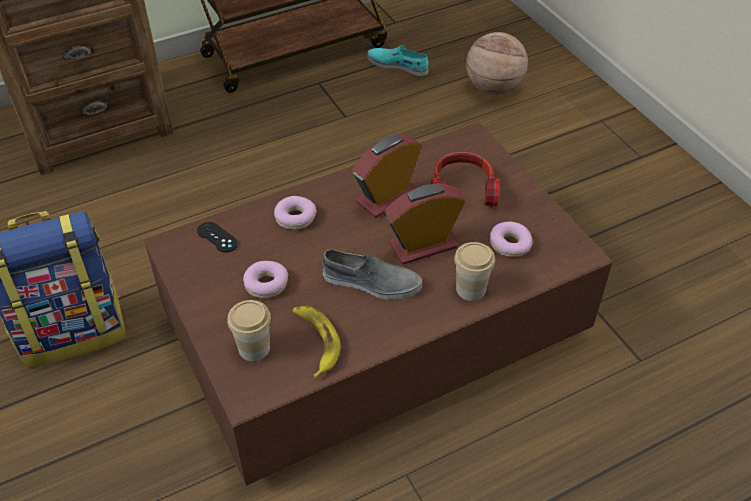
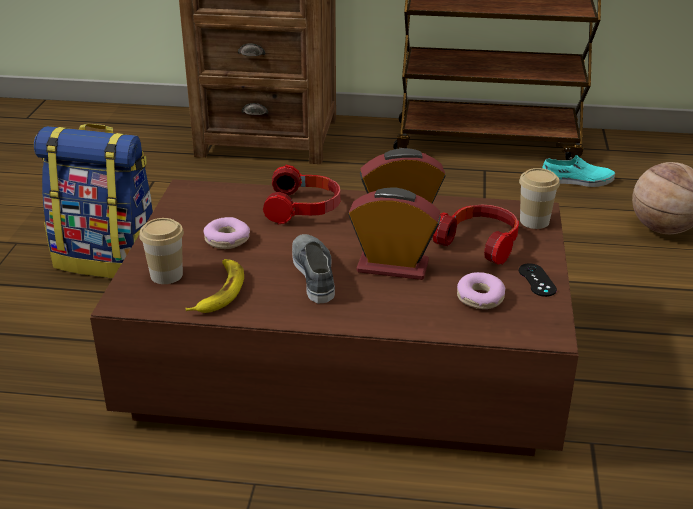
camera: 35 degrees right, 15 degrees down
black game controller [197,222,238,252] -> black game controller moved to [519,263,557,297]
donut [274,196,317,230] -> headphones [263,164,340,224]
grey shoe [322,250,422,300] -> grey shoe turned 150 degrees counterclockwise [292,234,335,303]
turquoise shoe [367,45,429,76] -> turquoise shoe turned 120 degrees clockwise [543,155,615,187]
cup [454,242,495,301] -> cup moved to [519,168,560,229]

